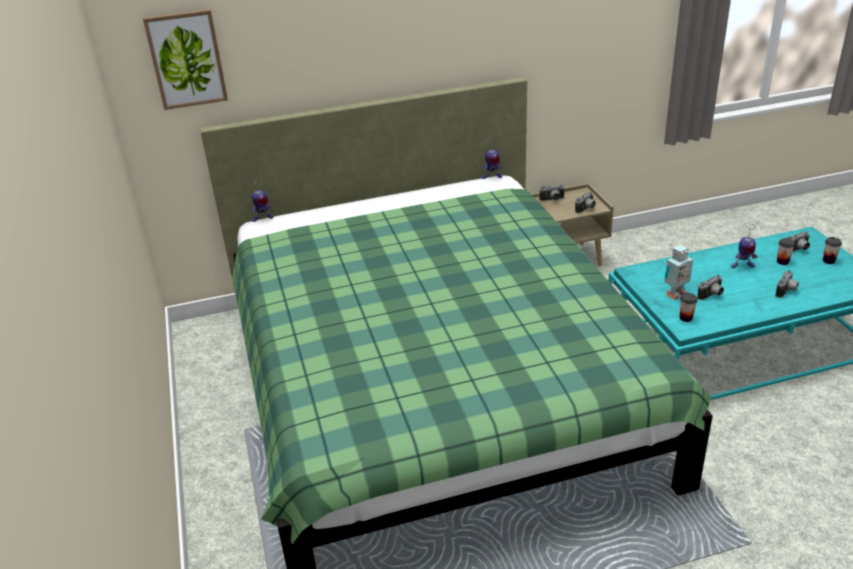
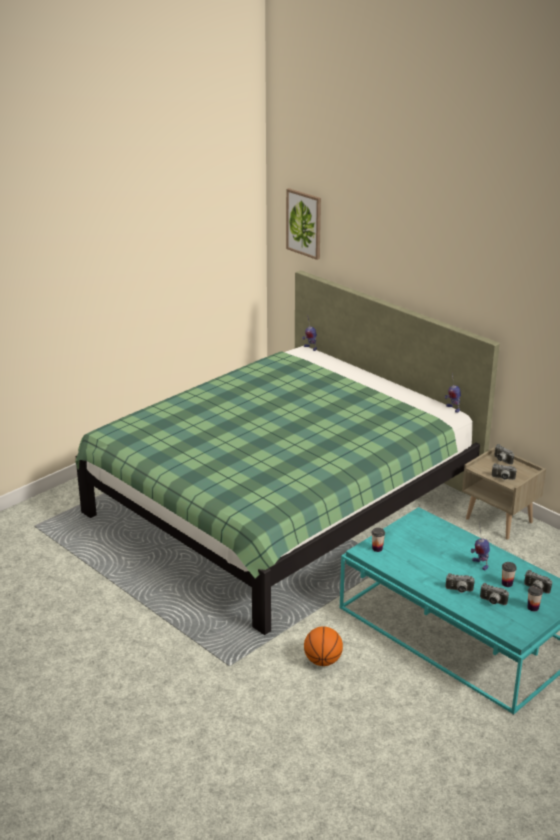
camera: 60 degrees right, 5 degrees down
toy robot [664,245,693,300] -> none
camera [697,275,724,300] -> camera moved to [480,583,509,605]
none -> basketball [304,626,343,666]

